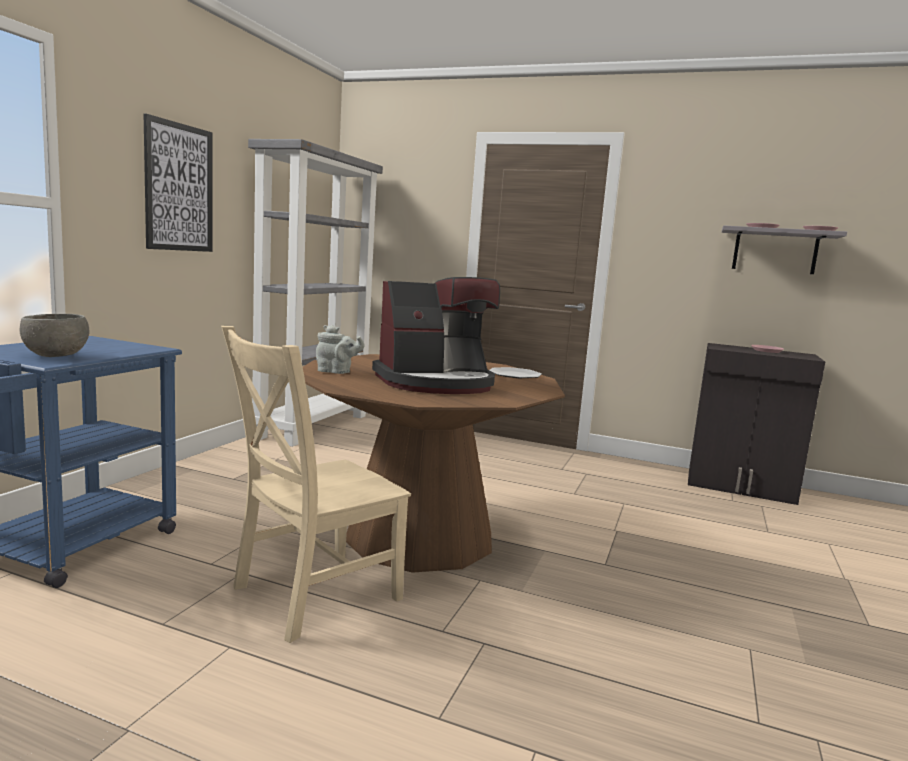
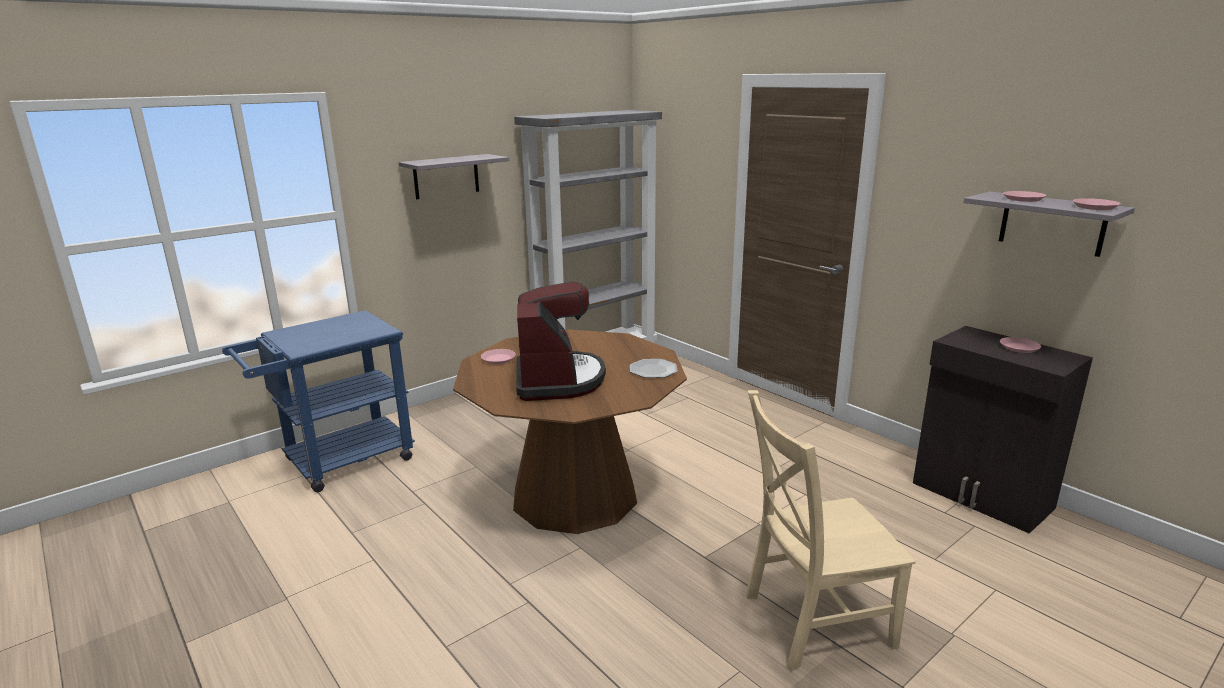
camera: 30 degrees right, 10 degrees up
grey bowl [20,314,89,357] -> none
picture [144,114,213,252] -> grey shelf [399,154,509,199]
beige chair [221,326,411,643] -> beige chair moved to [746,390,915,671]
grey teapot [316,325,365,374] -> pink plate [481,349,516,364]
coffee machine [372,277,500,394] -> coffee machine turned 105 degrees counterclockwise [516,282,606,401]

